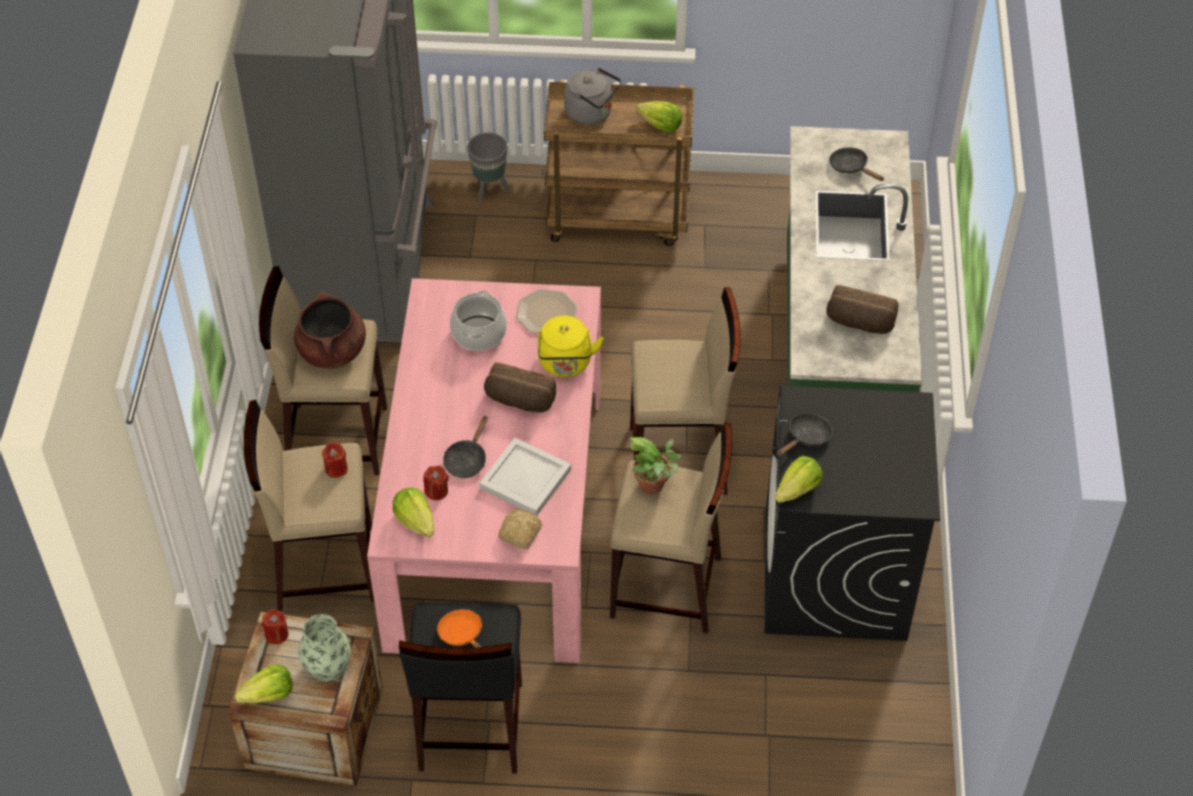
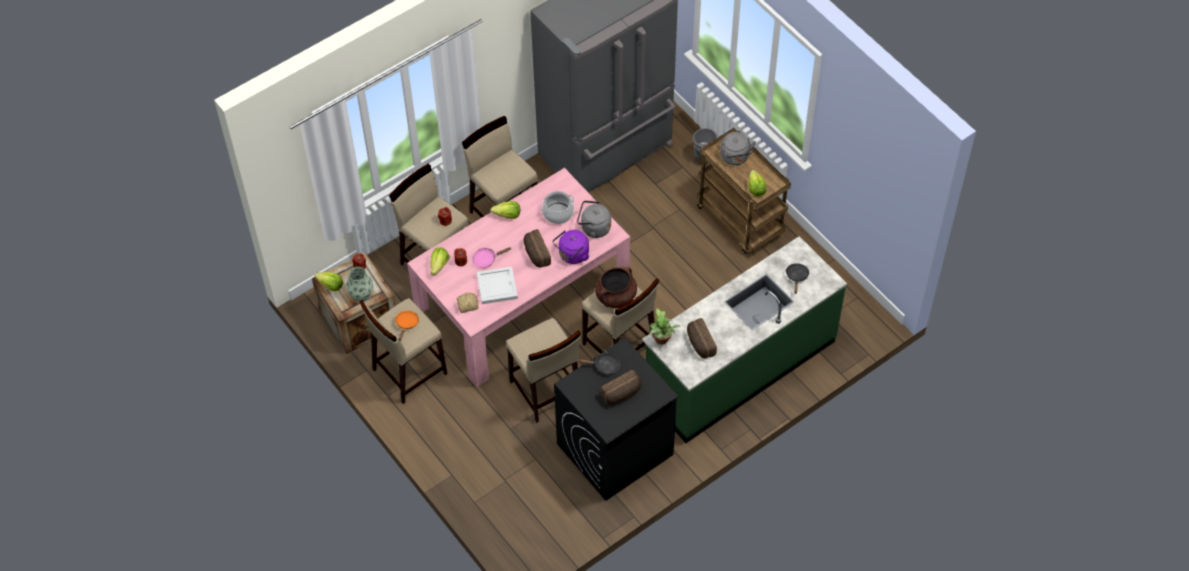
camera: 50 degrees right, 5 degrees up
brown cooking pot [294,291,366,369] -> brown cooking pot moved to [595,266,637,308]
black stool [399,603,522,774] -> beige stool [360,298,447,404]
black frying pan [443,415,488,478] -> pink frying pan [473,247,511,268]
plate [516,289,577,334] -> grey kettle [577,201,611,238]
yellow kettle [537,315,604,377] -> purple kettle [553,230,589,264]
potted plant [628,437,682,494] -> potted plant moved to [650,308,680,345]
lettuce [775,456,822,503] -> lettuce moved to [490,201,520,219]
none -> bread [601,370,642,405]

